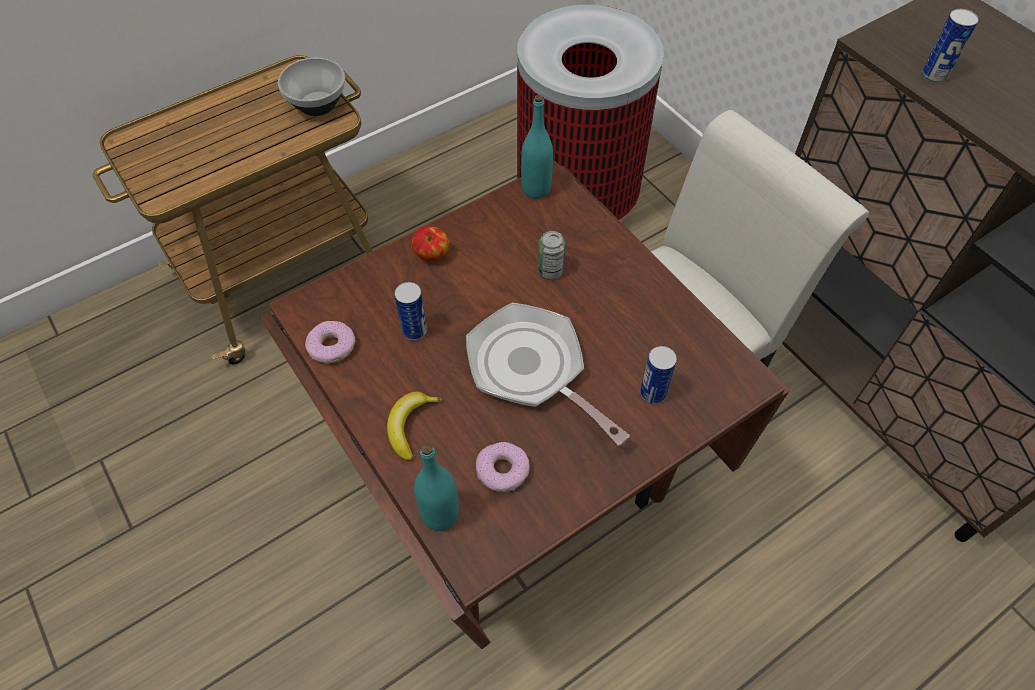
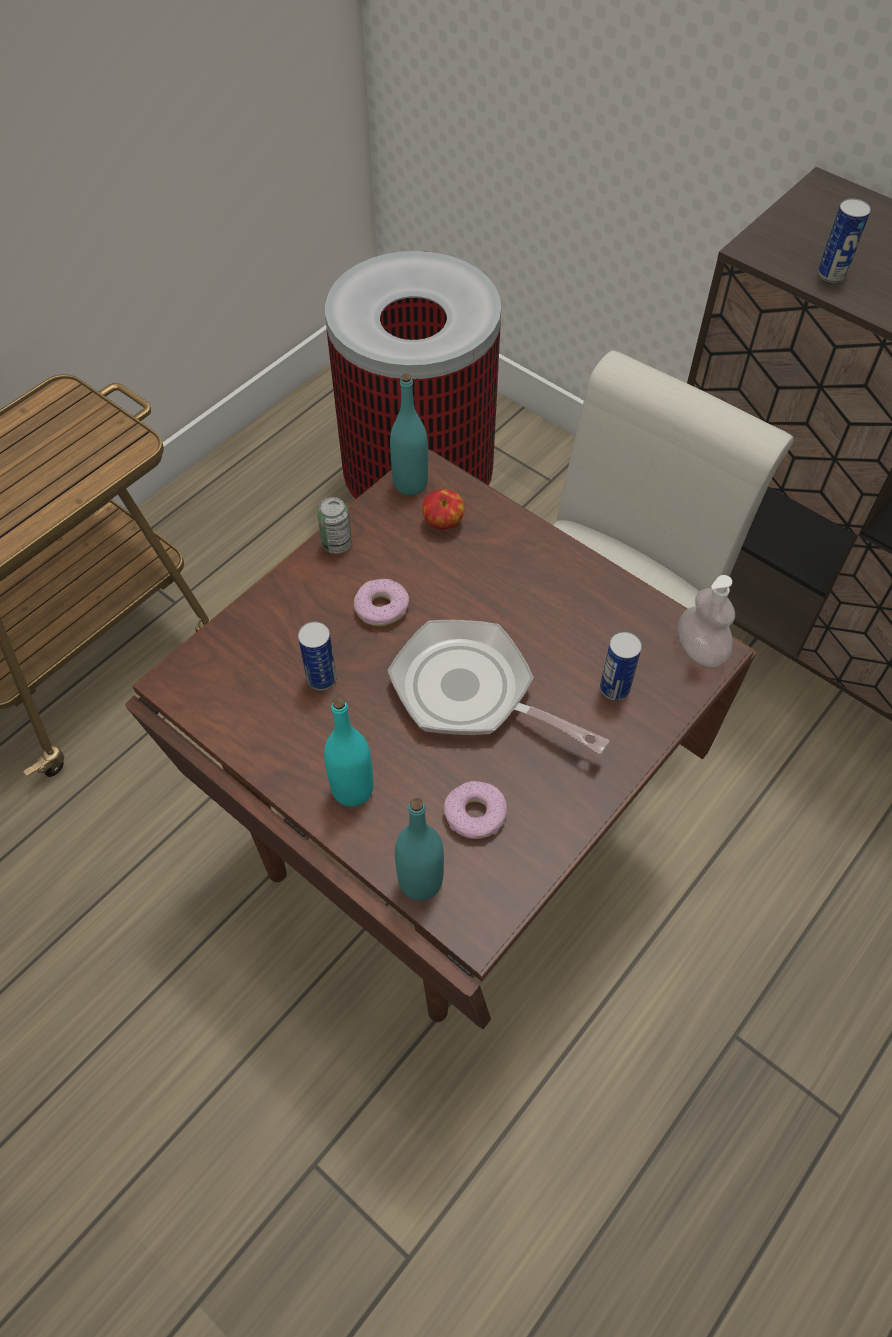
camera: 15 degrees left, 0 degrees up
bowl [278,57,345,116] -> none
donut [305,321,355,363] -> donut moved to [354,579,409,626]
banana [387,392,442,461] -> turquoise bottle [324,697,373,807]
apple [412,226,449,261] -> apple moved to [422,489,465,530]
can [538,231,565,279] -> can moved to [317,497,352,554]
none -> soap dispenser [678,575,735,667]

